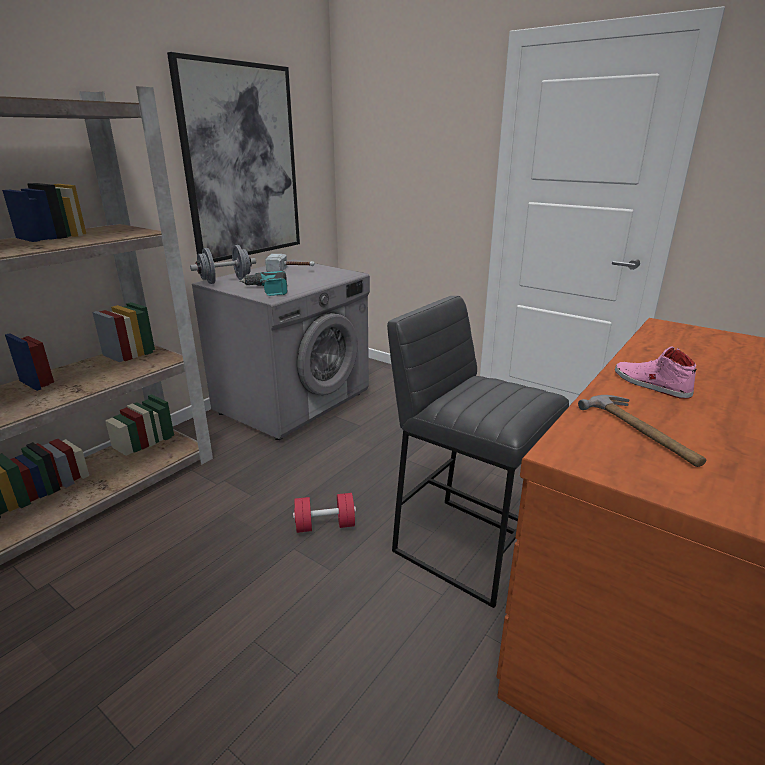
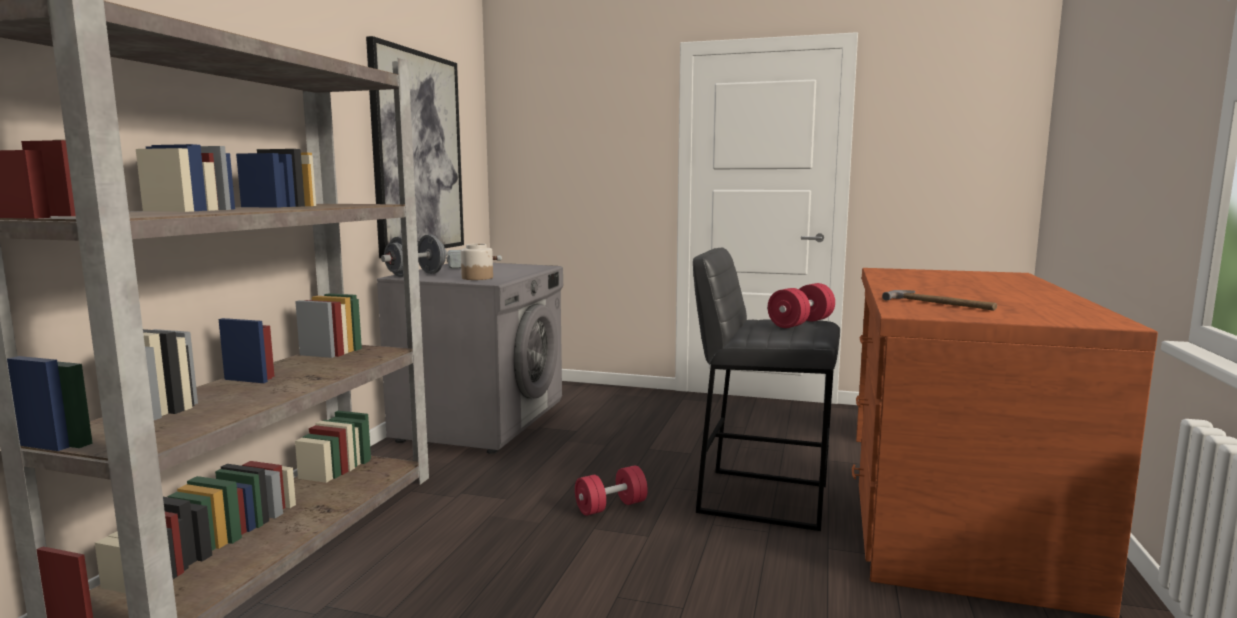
camera: 20 degrees left, 15 degrees down
power drill [239,271,287,296] -> jar [461,244,493,280]
pink shoe [615,346,697,399] -> none
none -> red dumbbell [767,283,835,328]

